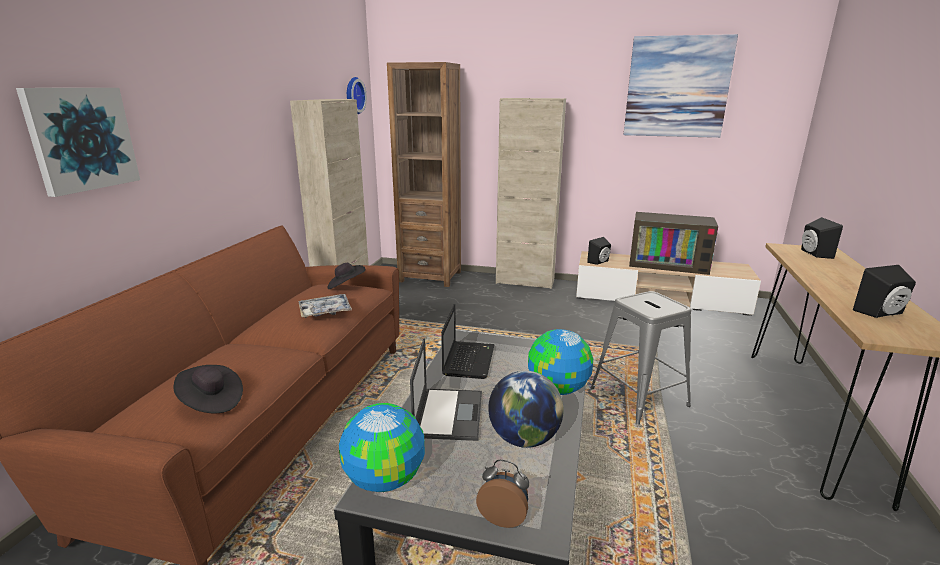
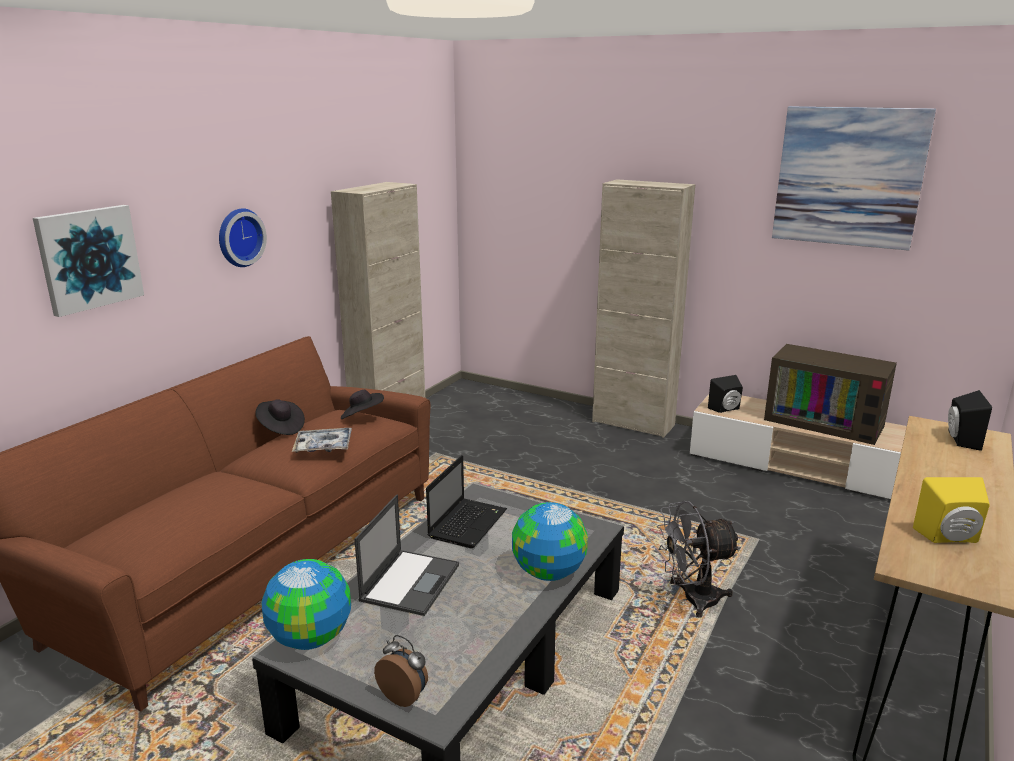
camera: 15 degrees right, 0 degrees up
black hat [174,365,243,413] -> black hat moved to [255,399,305,435]
wall clock [347,77,367,114] -> wall clock moved to [219,208,267,267]
brown bookcase [387,62,461,287] -> none
globe [488,371,564,448] -> none
grey stool [591,291,691,425] -> grey fan [657,501,741,618]
black speaker [853,265,916,318] -> yellow speaker [913,477,990,543]

